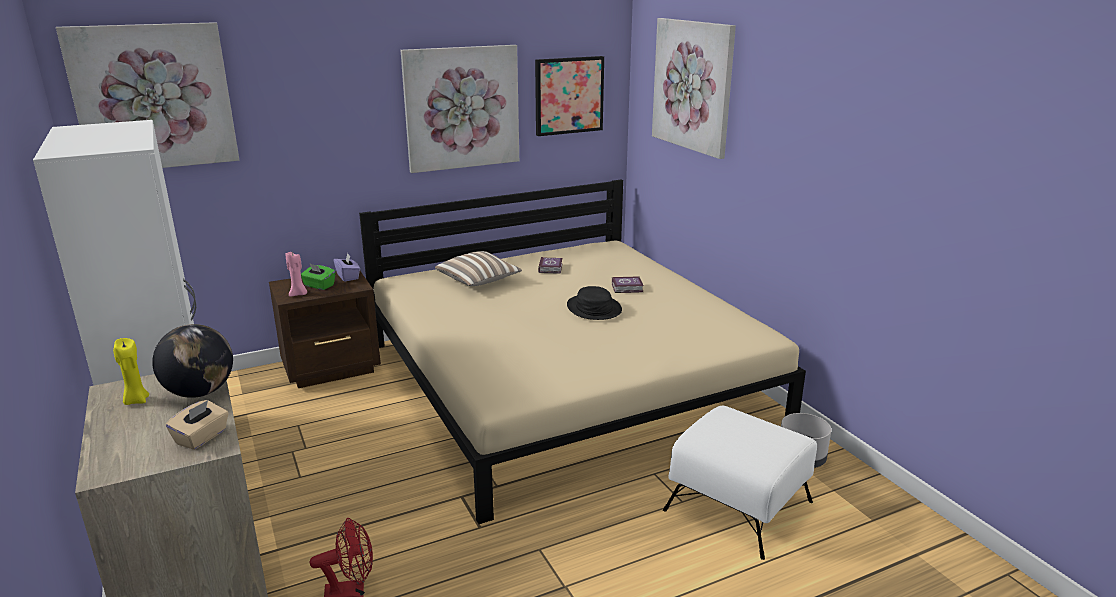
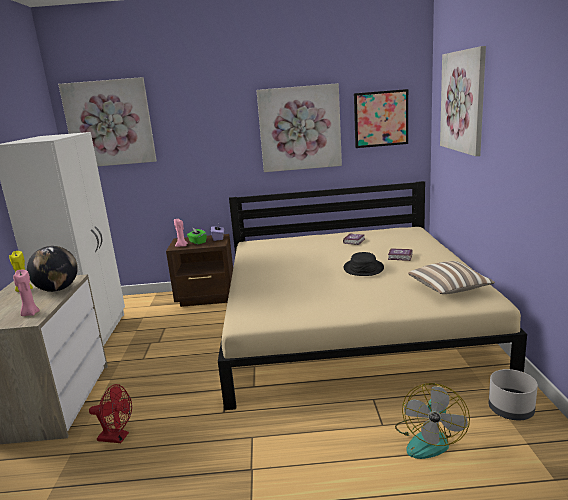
camera: 25 degrees right, 5 degrees down
beige tissue box [166,400,229,450] -> pink candle [13,270,40,316]
pillow [435,251,522,286] -> pillow moved to [408,261,495,294]
white ottoman [663,406,817,560] -> fan [395,383,470,459]

